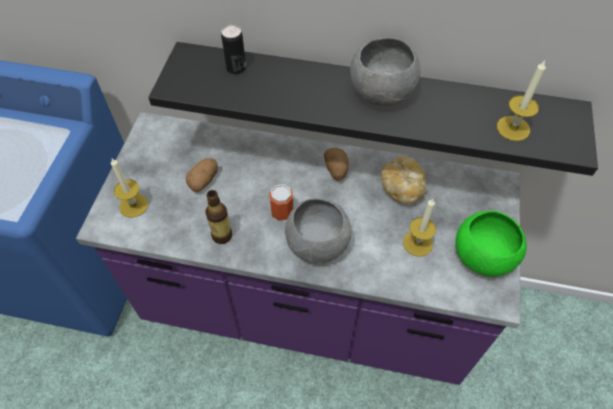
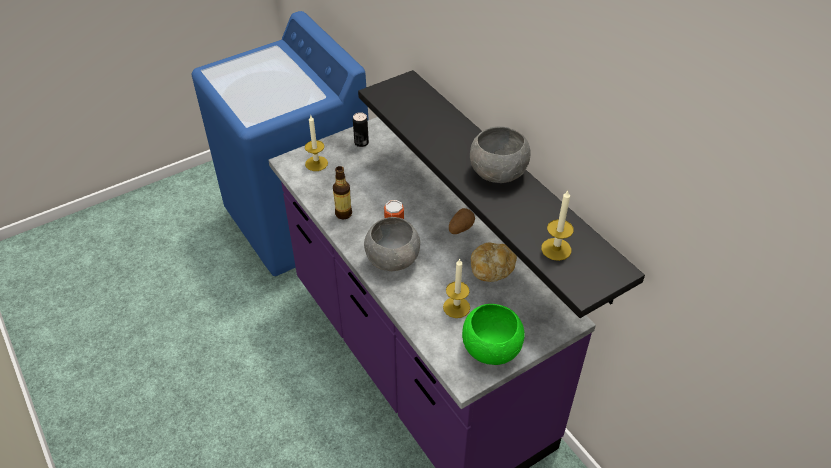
camera: 45 degrees right, 10 degrees down
potato [186,158,218,192] -> none
can [221,25,246,74] -> can moved to [353,112,369,147]

